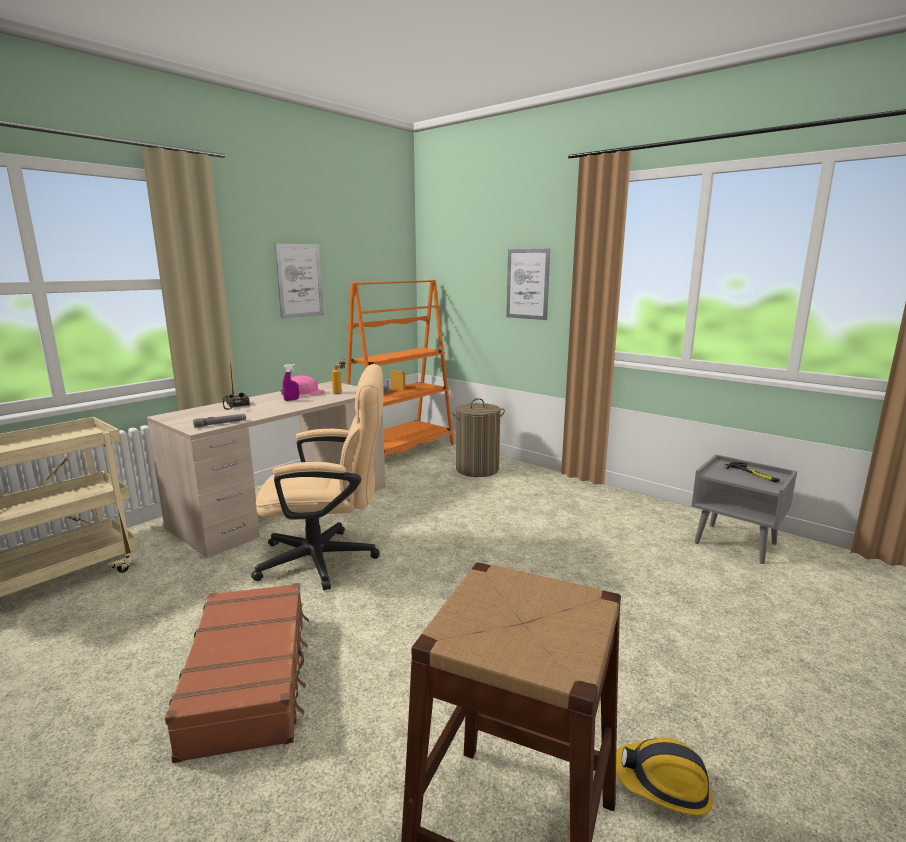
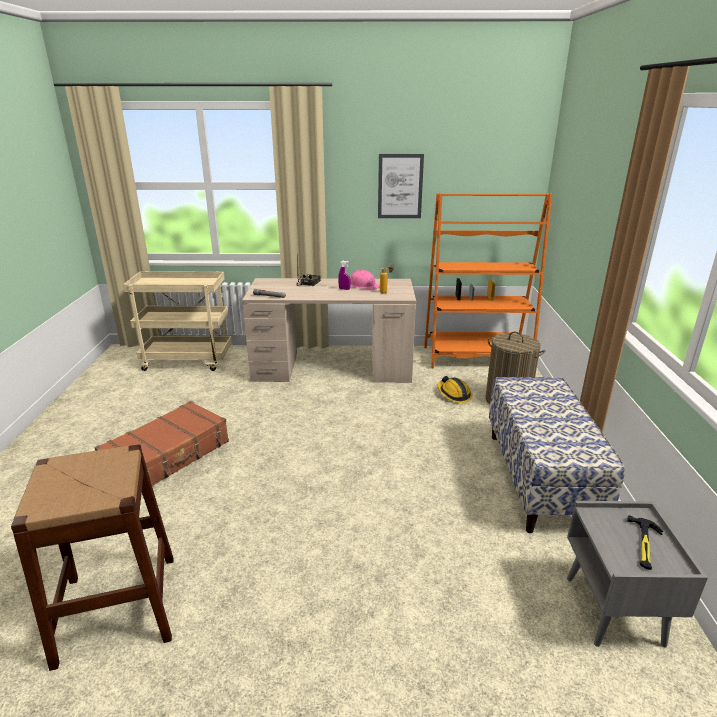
camera: 50 degrees right, 10 degrees up
beige office chair [251,364,384,590] -> none
picture [506,249,550,320] -> none
hard hat [616,738,713,815] -> hard hat moved to [437,376,472,403]
none -> bench [489,377,625,533]

